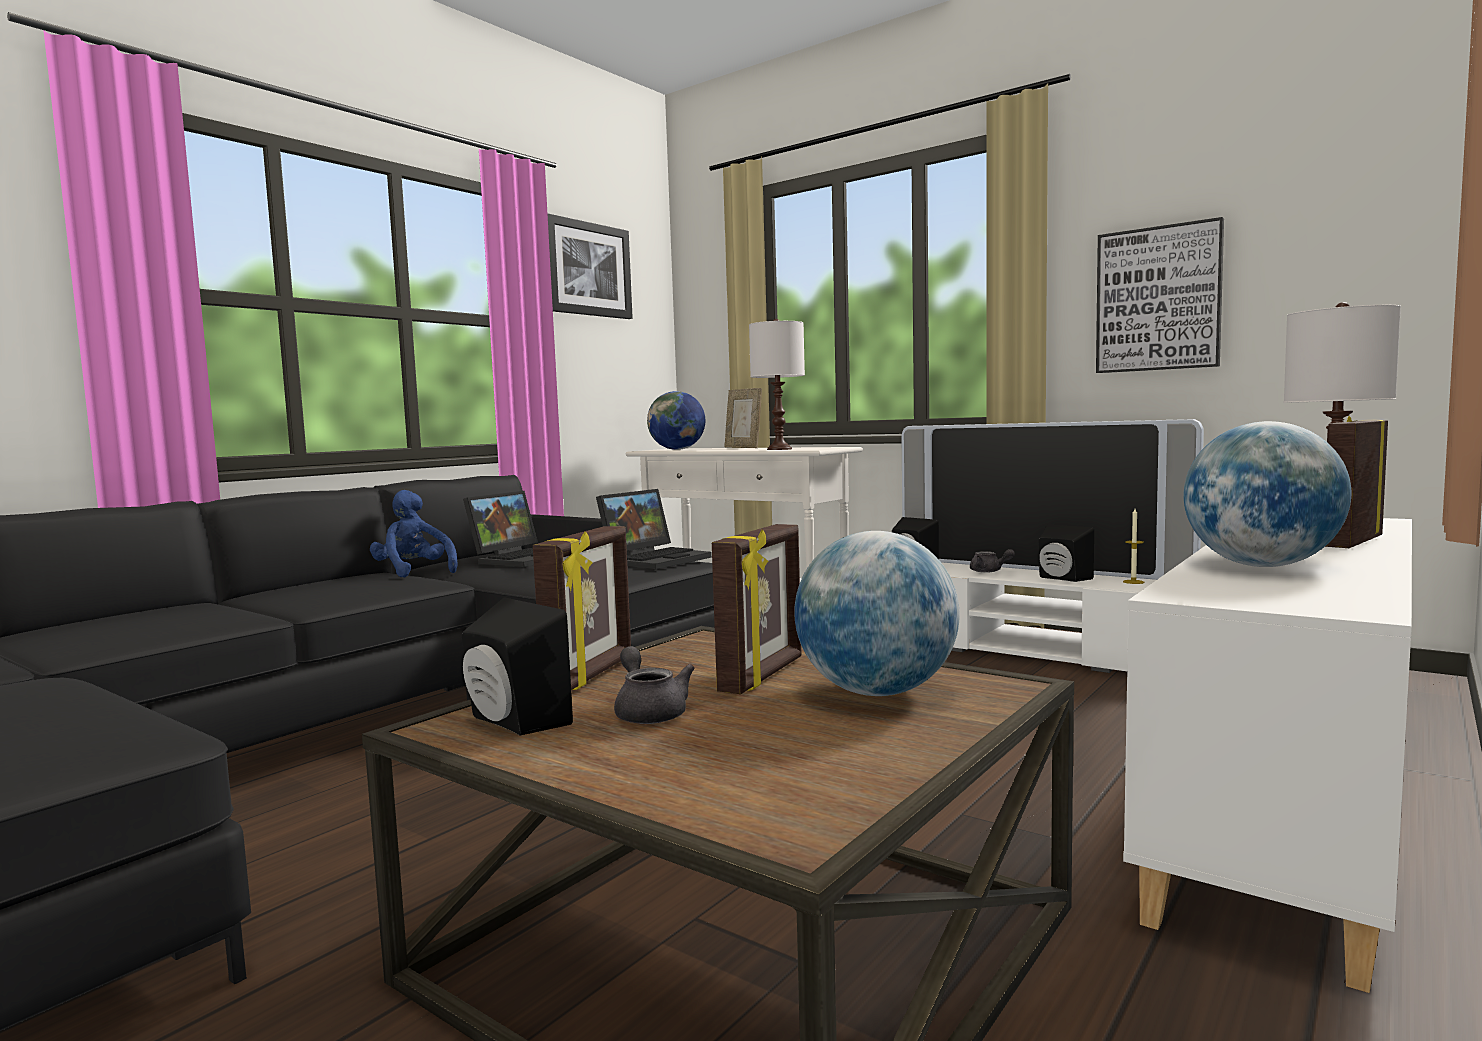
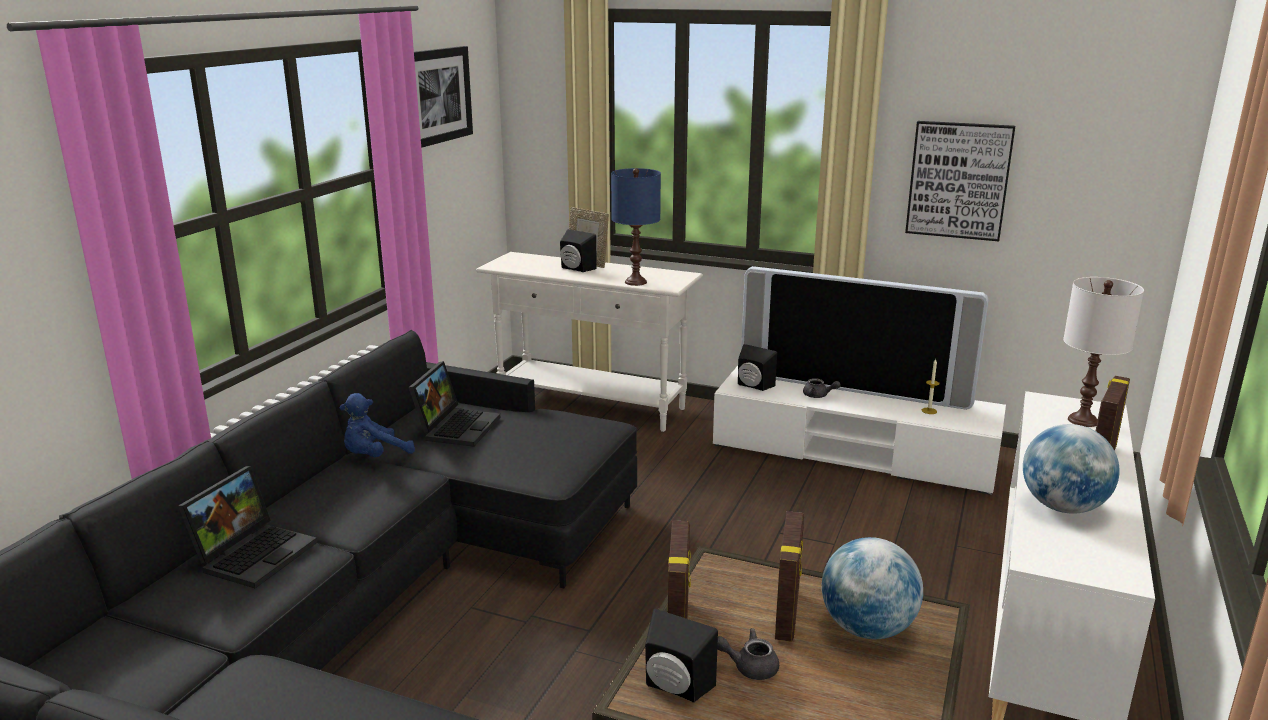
camera: 15 degrees left, 15 degrees up
blue plush toy [370,490,458,578] -> blue plush toy turned 75 degrees counterclockwise [340,393,415,457]
laptop [596,489,712,570] -> laptop moved to [178,466,317,588]
grey teapot [614,646,695,724] -> grey teapot turned 45 degrees counterclockwise [717,628,779,680]
globe [647,391,705,450] -> none
white table lamp [749,319,805,450] -> blue table lamp [611,168,661,286]
black speaker [1039,524,1094,582] -> black speaker moved to [560,229,597,272]

